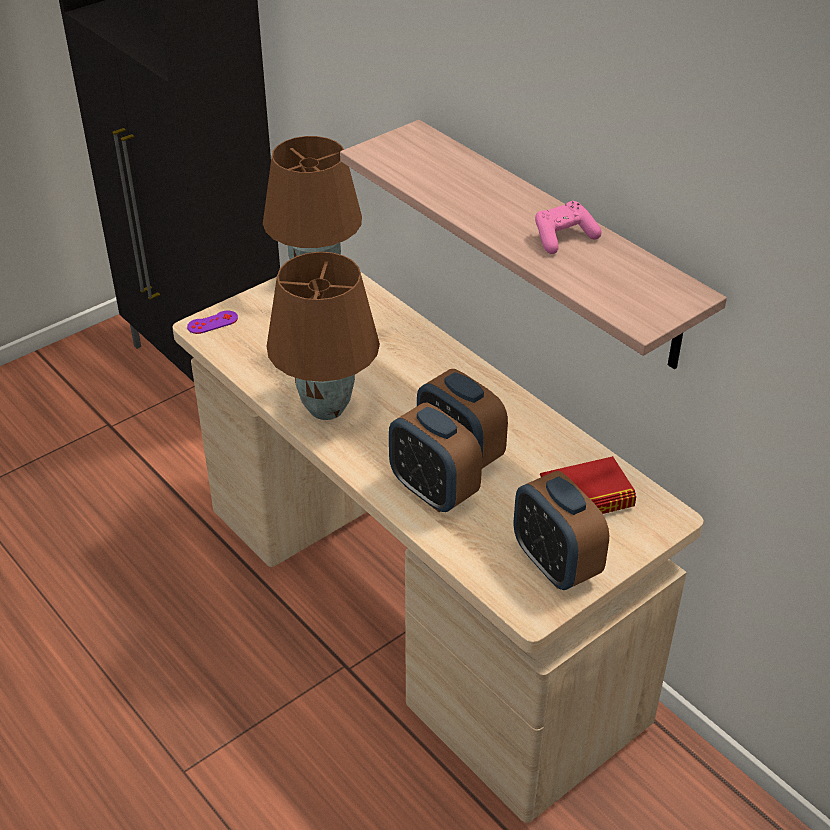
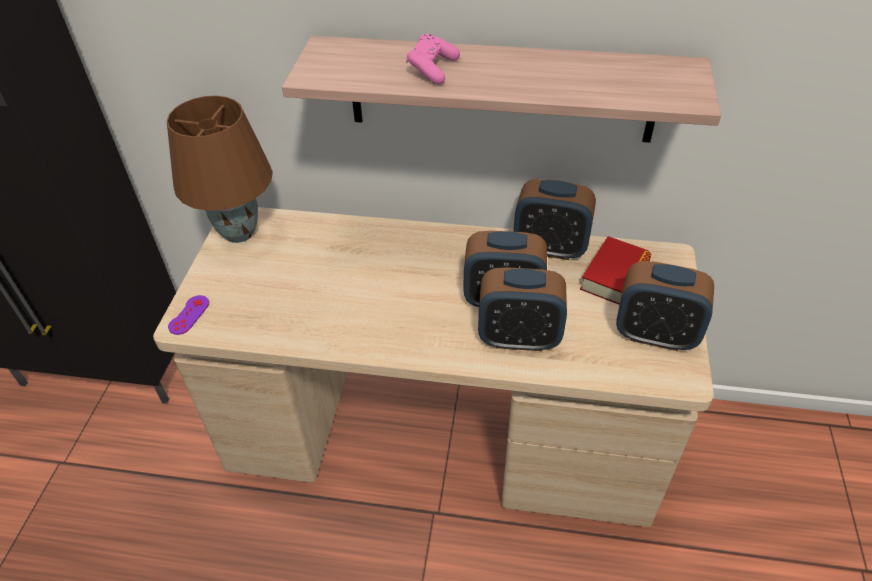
camera: 40 degrees left, 5 degrees up
brown table lamp [266,252,380,420] -> none
pink game controller [535,201,602,254] -> pink game controller moved to [406,34,460,84]
none -> alarm clock [514,179,596,260]

